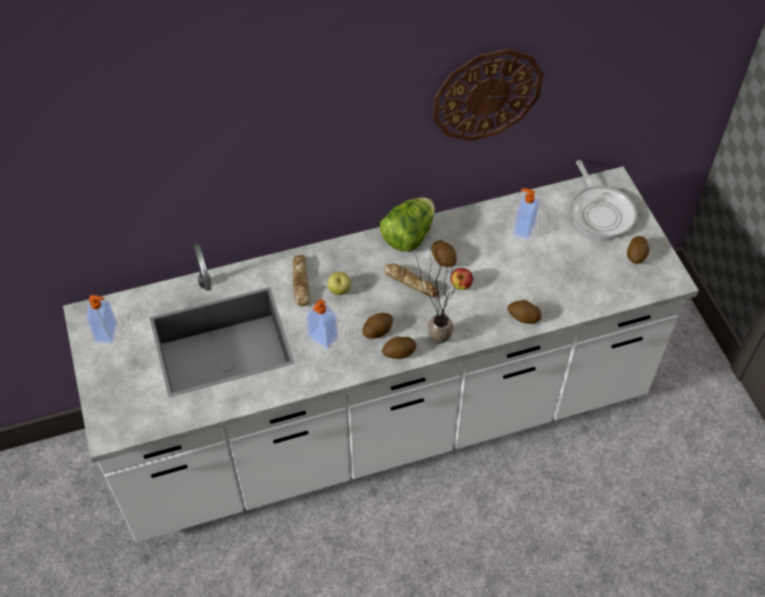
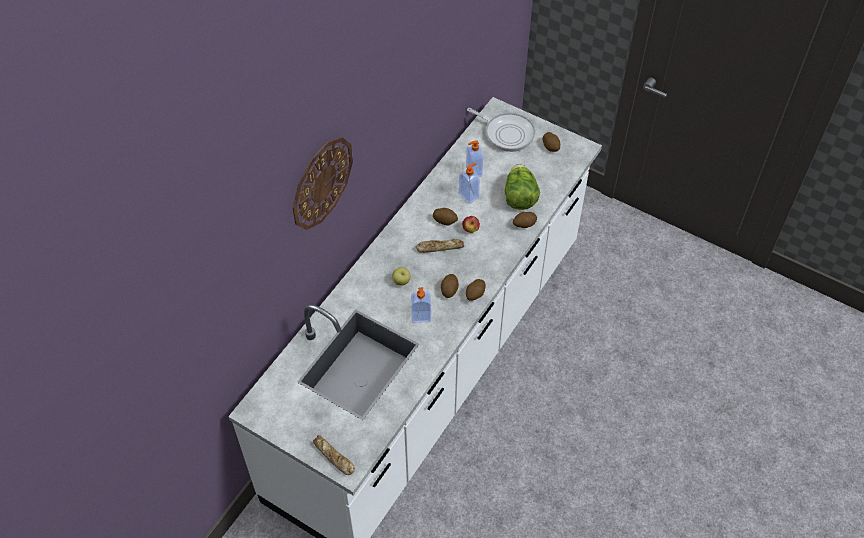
camera: 40 degrees left, 0 degrees up
soap dispenser [87,295,117,343] -> soap dispenser moved to [459,163,480,204]
bread [293,255,310,306] -> bread moved to [313,435,355,475]
lettuce [380,197,435,251] -> lettuce moved to [505,164,540,210]
potted plant [415,242,459,344] -> none
wall clock [433,49,544,141] -> wall clock moved to [293,137,353,230]

